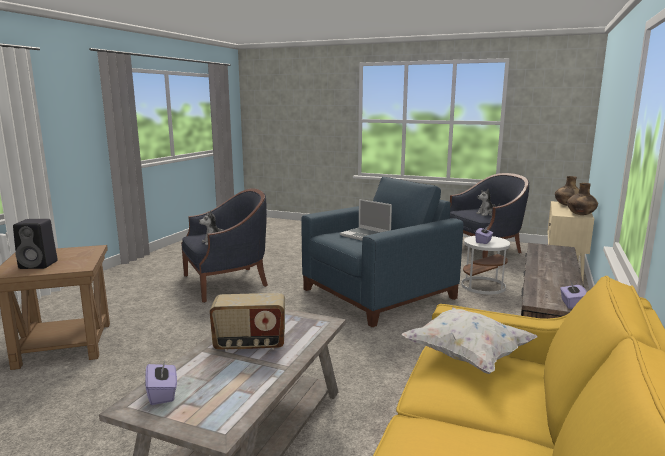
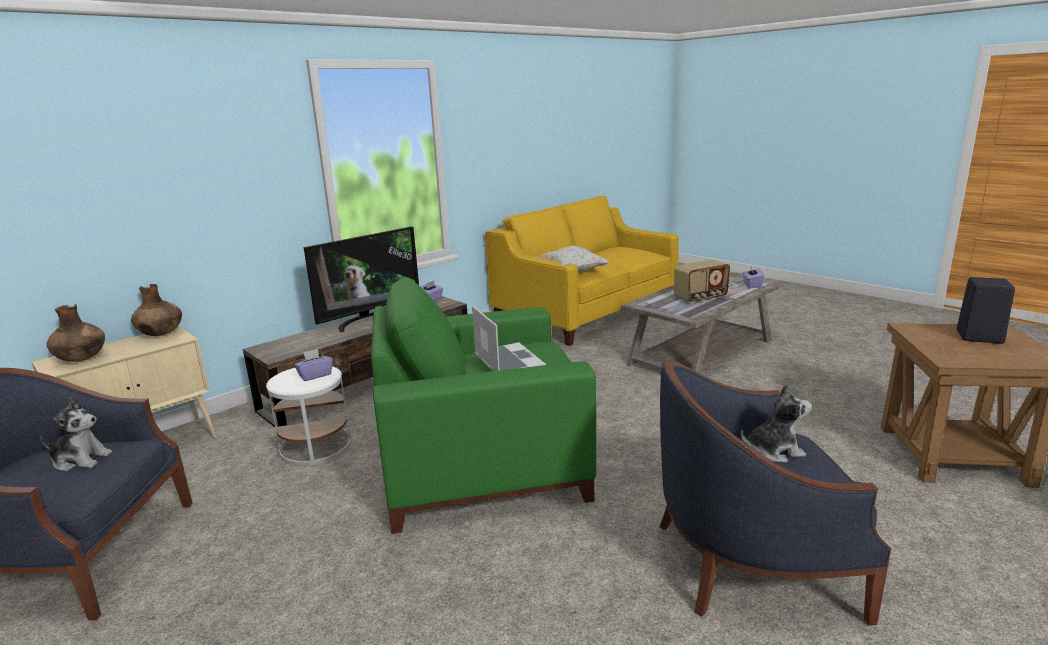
camera: 155 degrees left, 5 degrees up
radio [209,293,285,351] -> radio turned 135 degrees clockwise [674,260,730,303]
blue armchair [301,177,464,327] -> green armchair [371,277,596,534]
none -> television [304,227,419,333]

